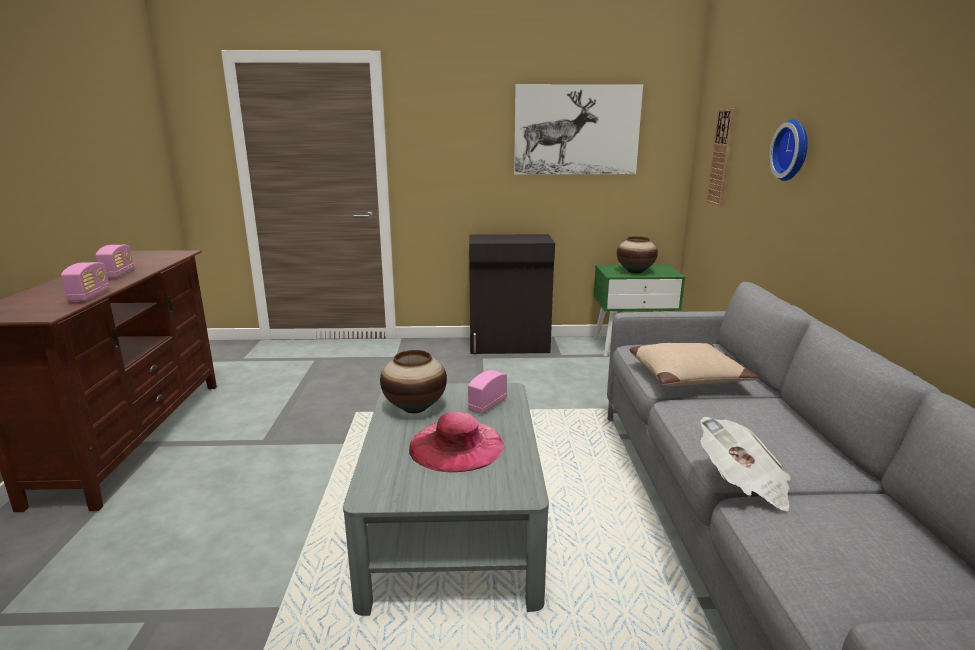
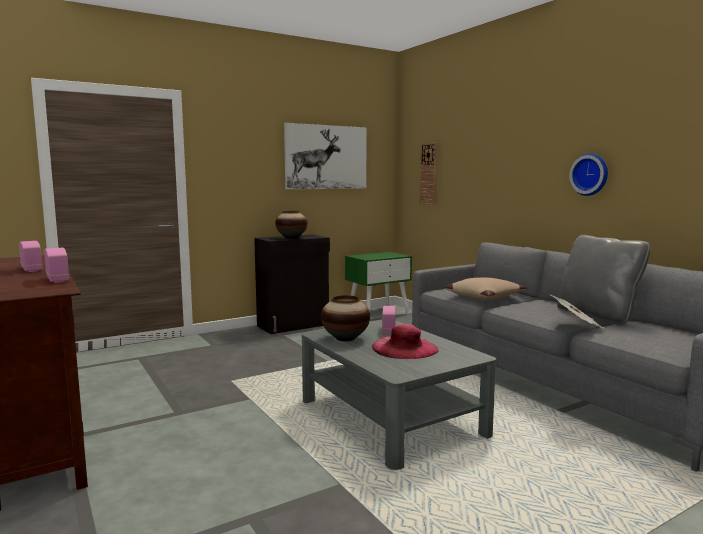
camera: 30 degrees left, 10 degrees down
vase [617,236,658,273] -> vase moved to [275,211,307,239]
wall clock [769,119,808,181] -> wall clock moved to [569,153,608,196]
none -> grey pillow [557,235,650,324]

